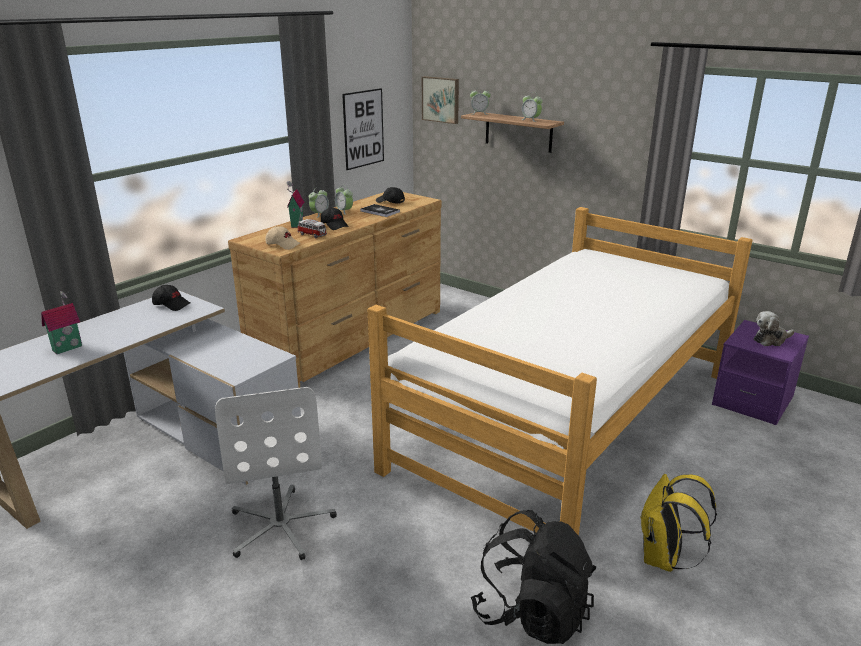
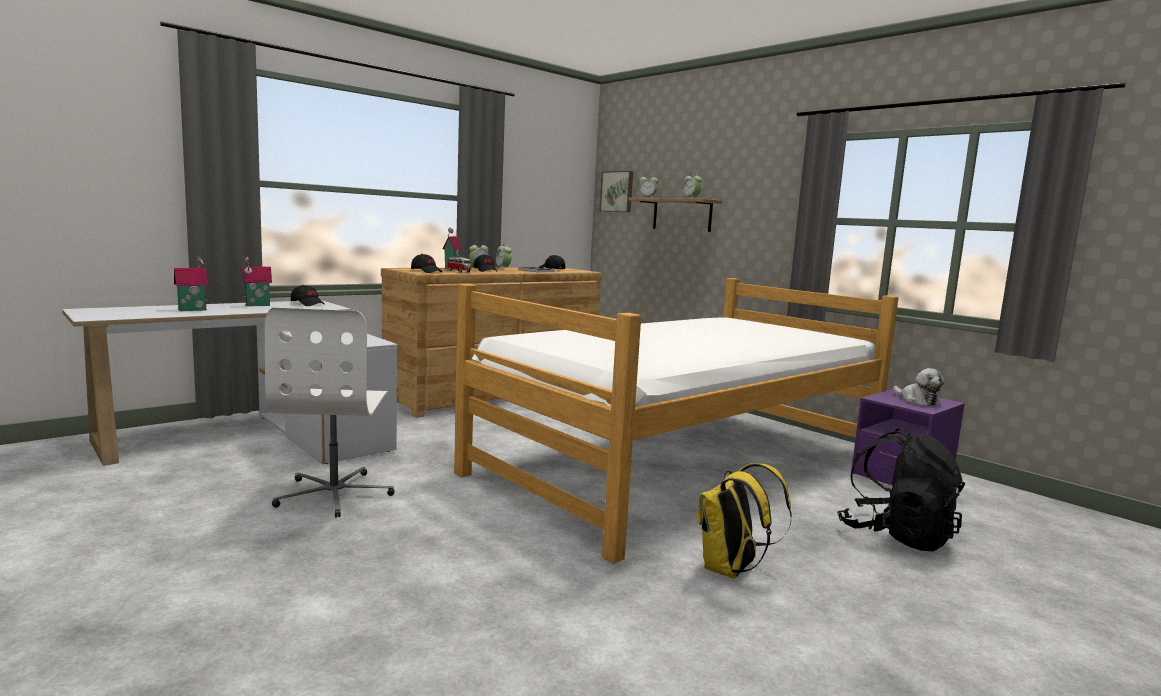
camera: 10 degrees right, 15 degrees down
beige cap [265,226,301,250] -> black cap [411,254,442,273]
picture [342,88,384,170] -> none
black backpack [471,510,596,644] -> black backpack moved to [837,428,965,551]
plush toy [753,311,795,346] -> plush toy turned 105 degrees counterclockwise [893,368,944,406]
none -> toy house [242,257,272,306]

